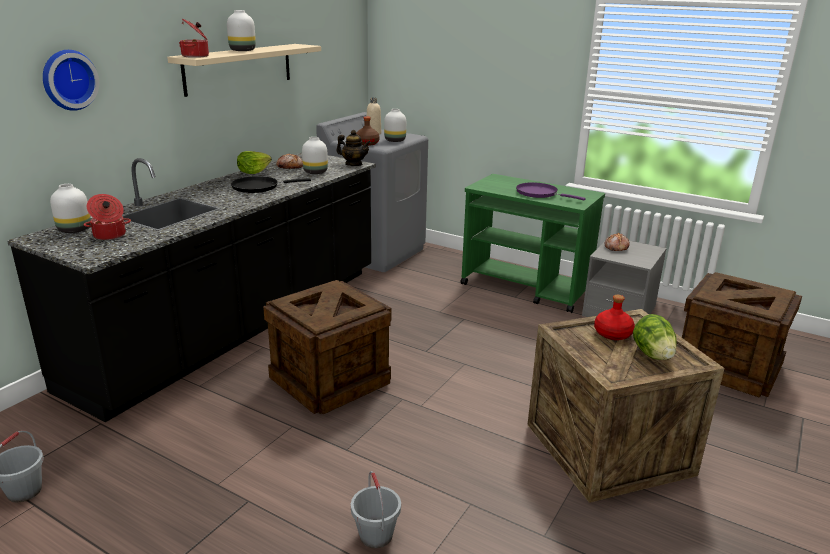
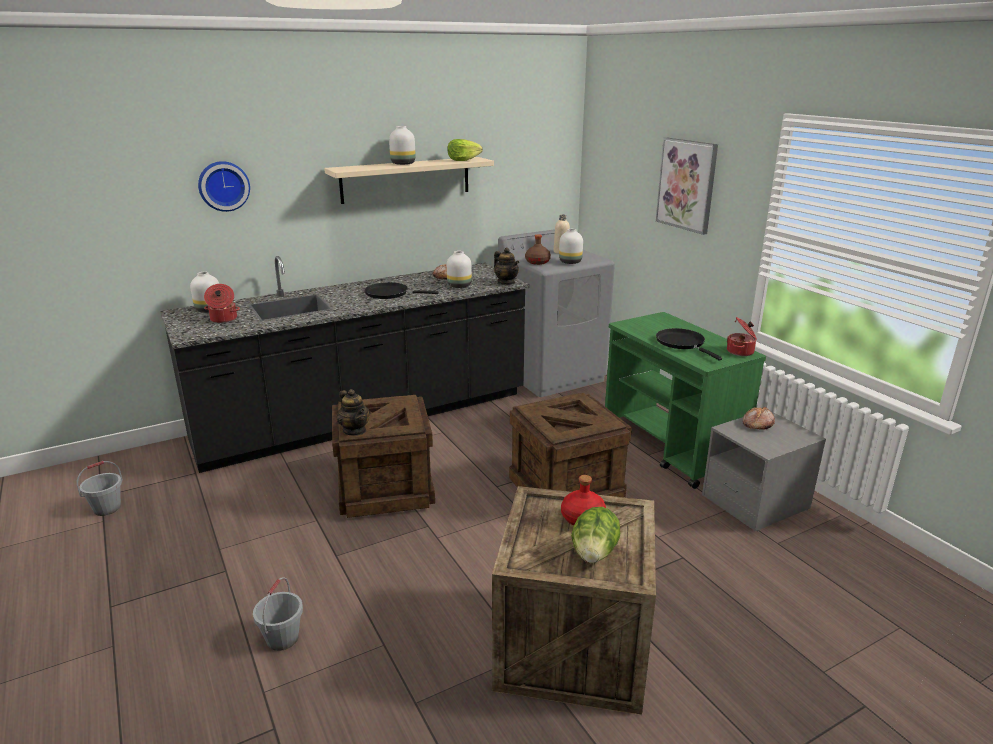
camera: 30 degrees right, 0 degrees up
cooking pot [179,18,209,58] -> cooking pot moved to [727,317,757,356]
lettuce [237,151,272,174] -> lettuce moved to [447,139,483,161]
purple frying pan [516,182,586,200] -> black frying pan [656,328,722,360]
crate [682,272,802,398] -> crate moved to [509,393,632,497]
none -> teapot [336,389,370,436]
none -> picture [656,138,718,235]

